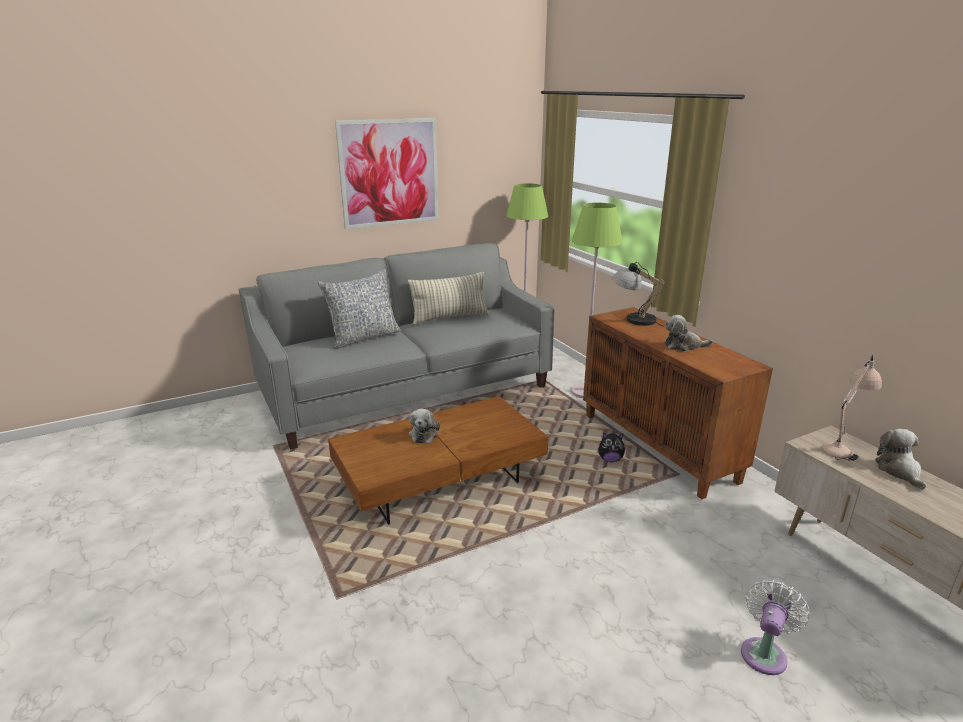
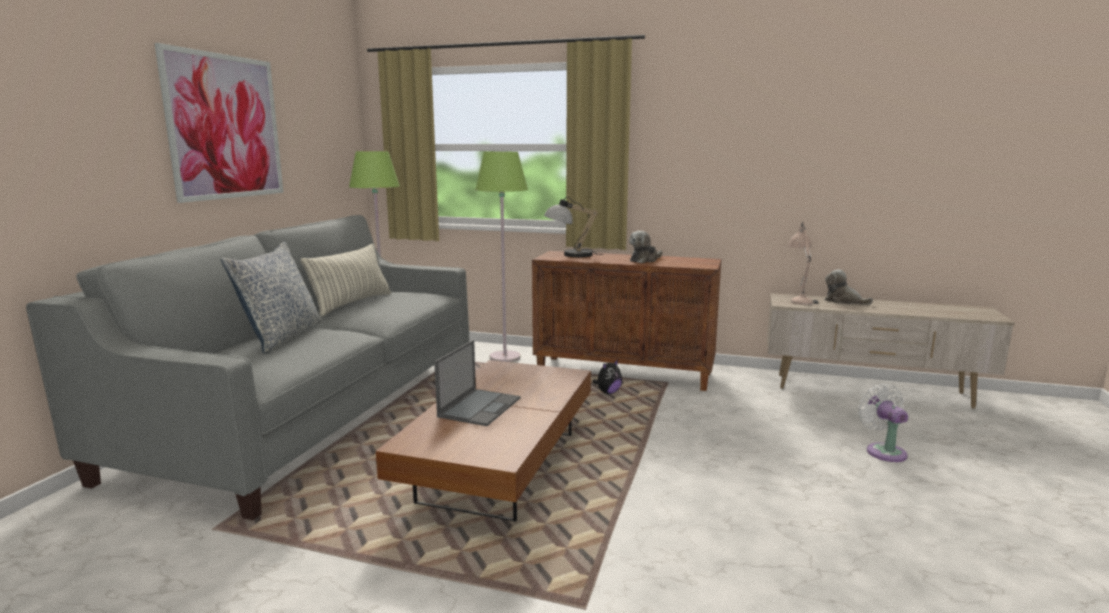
camera: 45 degrees left, 10 degrees down
plush toy [409,409,440,443] -> laptop [434,340,521,426]

